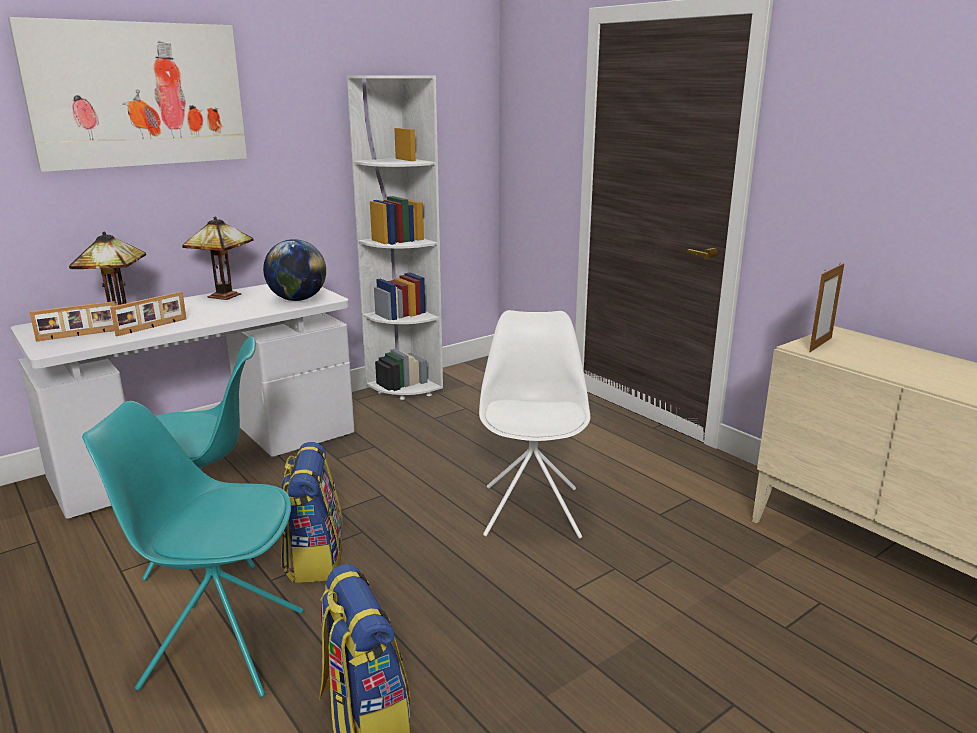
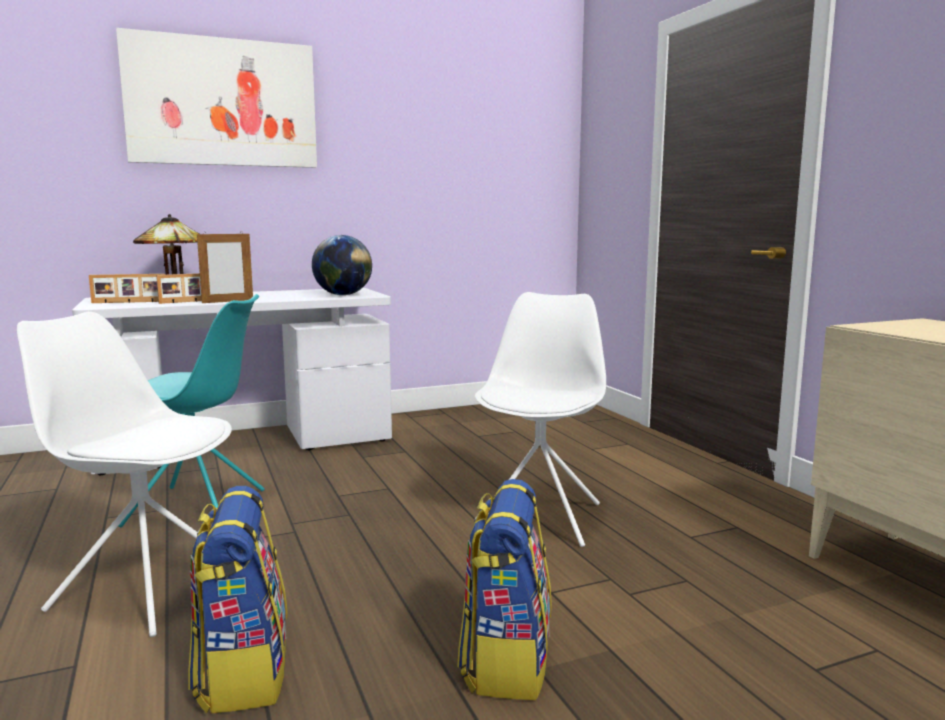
camera: 15 degrees right, 10 degrees down
turquoise chair [82,401,303,697] -> white chair [17,312,232,637]
table lamp [182,217,254,300] -> none
backpack [281,442,343,583] -> backpack moved to [457,479,552,700]
white bookcase [347,75,443,400] -> none
picture frame [809,262,844,352] -> picture frame moved to [197,231,253,303]

